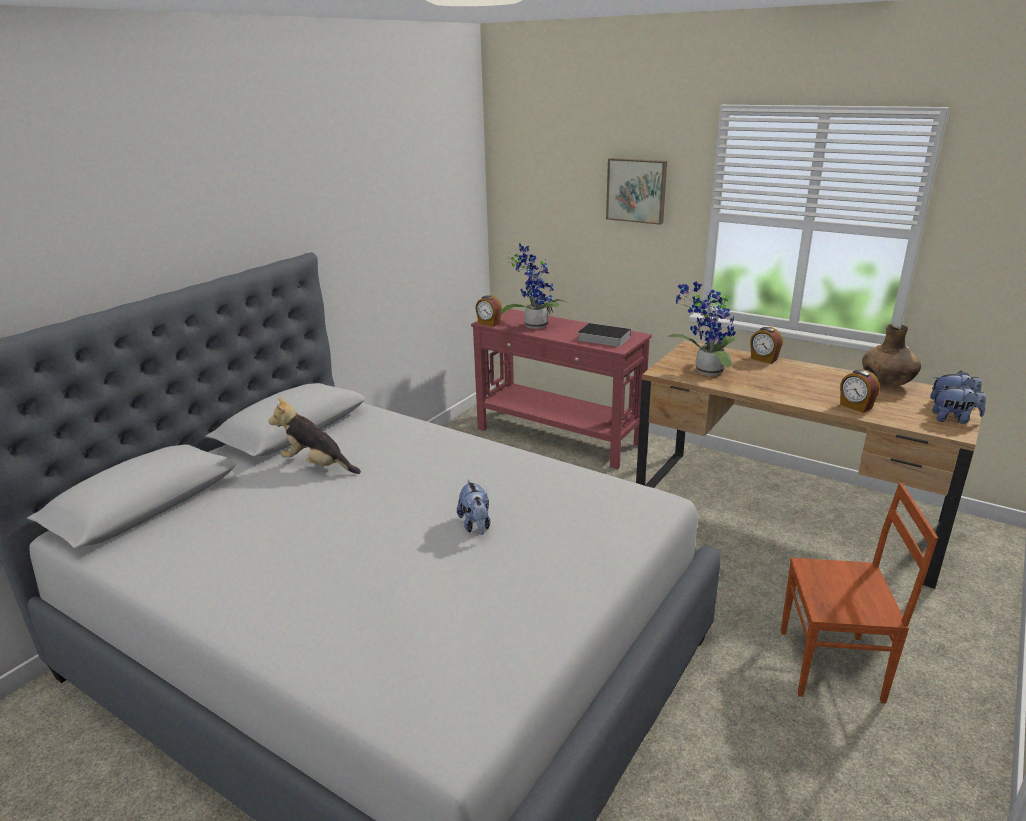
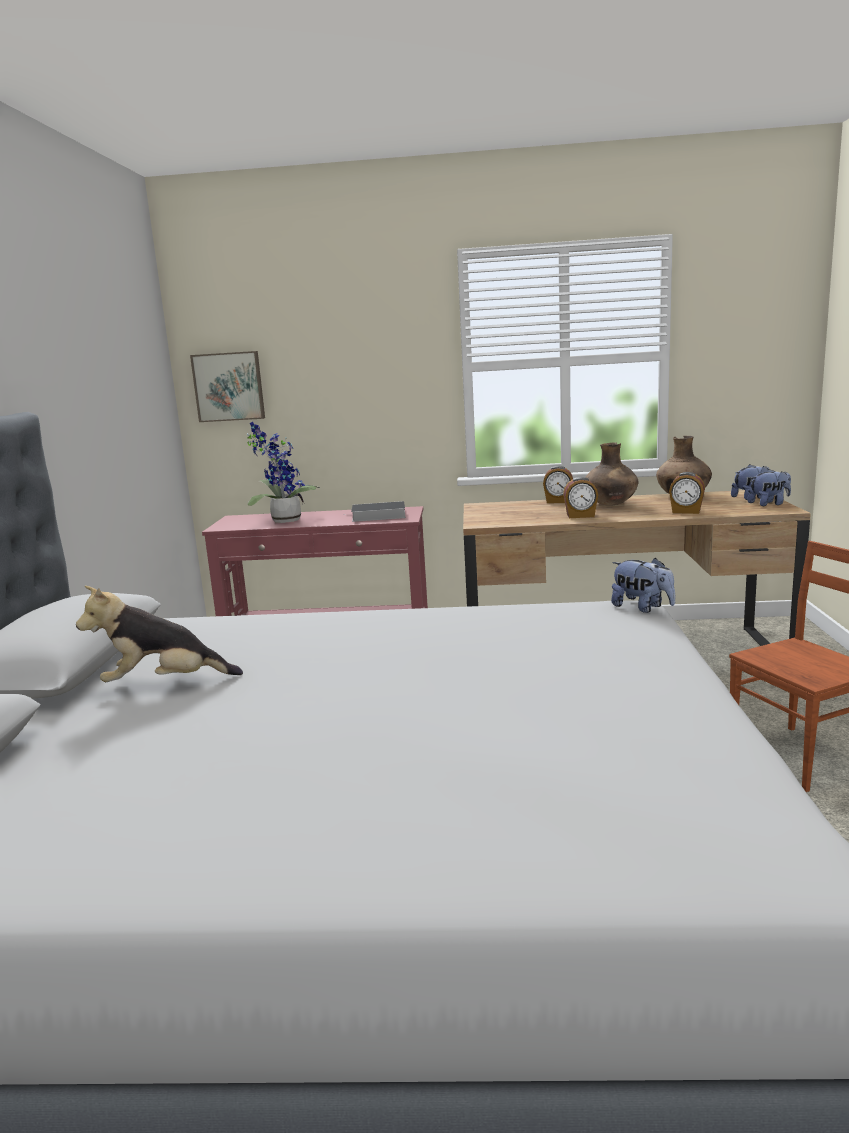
camera: 30 degrees left, 10 degrees down
plush toy [457,480,490,535] -> plush toy moved to [611,558,675,613]
alarm clock [475,295,502,327] -> alarm clock moved to [563,477,598,518]
picture [606,158,667,225] -> picture moved to [190,351,265,422]
potted plant [668,282,737,376] -> none
none -> brown vase [586,443,639,506]

